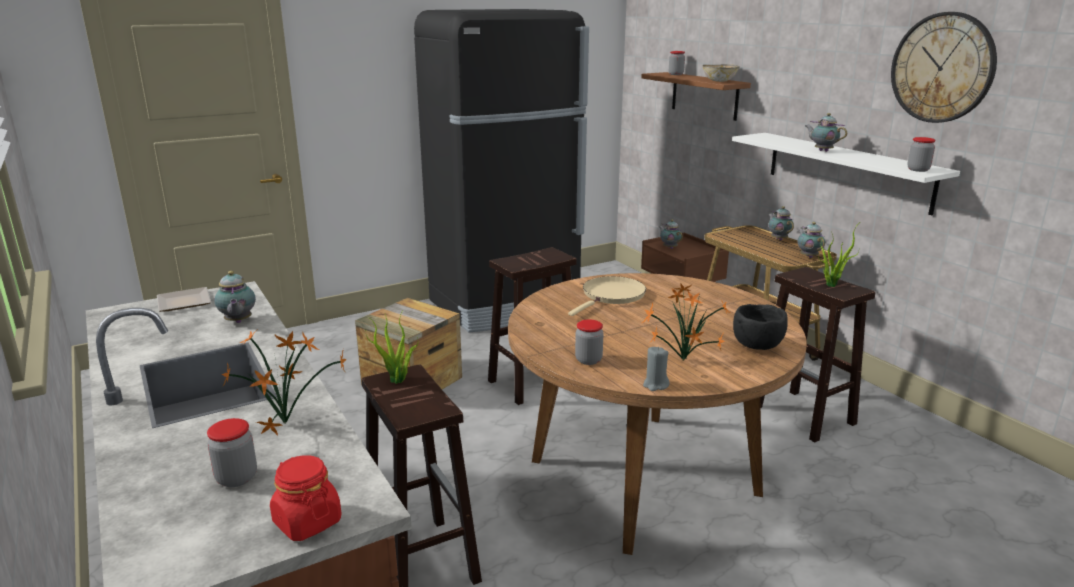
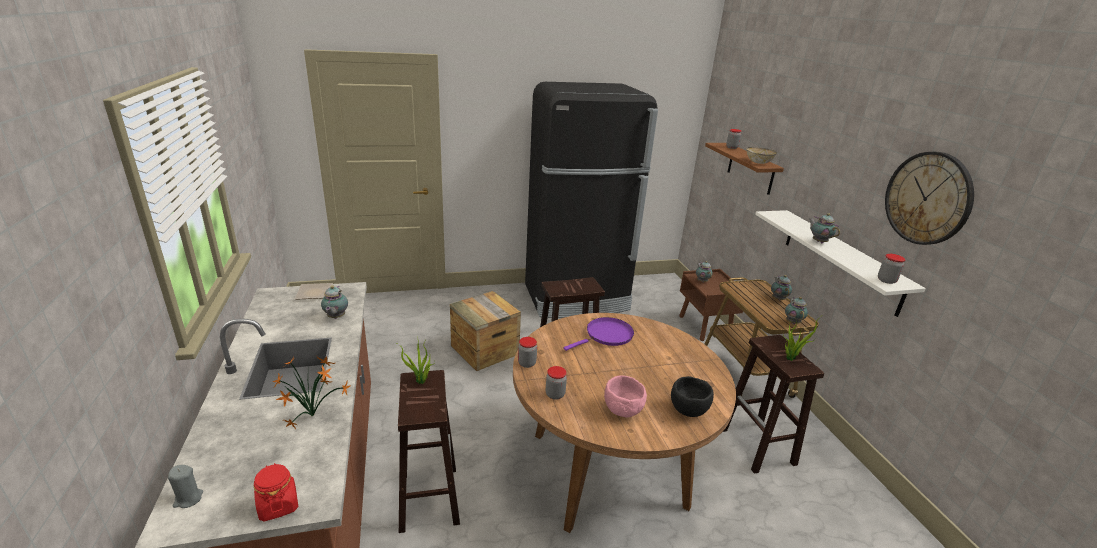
camera: 15 degrees right, 5 degrees up
jar [207,418,257,487] -> jar moved to [518,337,537,368]
beige frying pan [568,276,646,316] -> purple frying pan [563,317,634,351]
potted plant [642,284,730,360] -> pink bowl [604,375,647,417]
grey candle [643,347,669,391] -> grey candle moved to [168,465,203,508]

